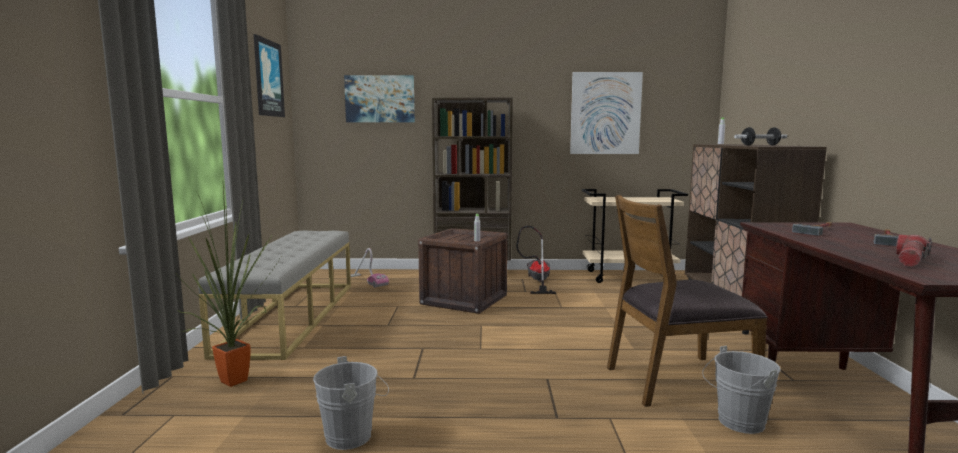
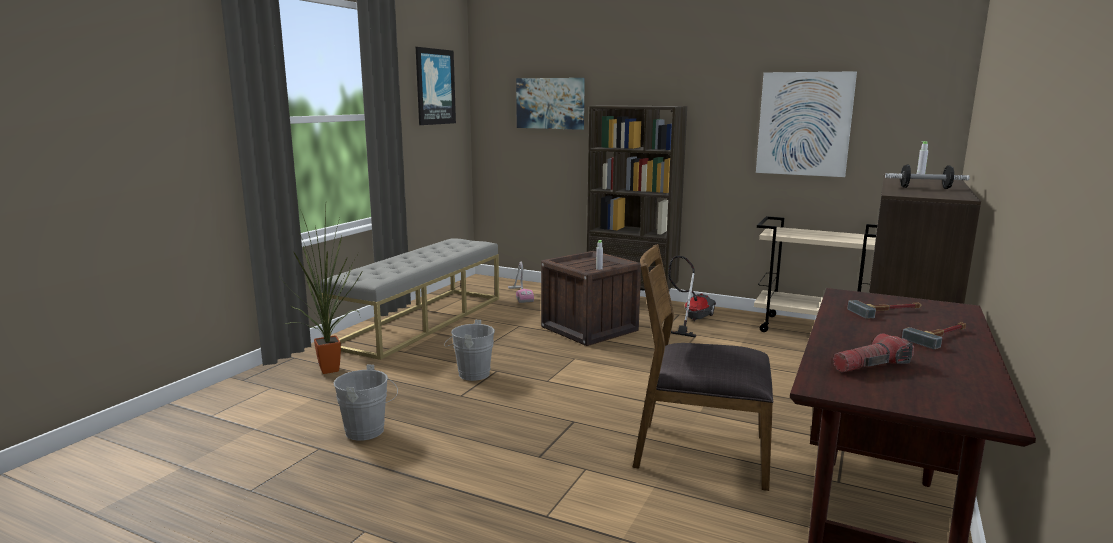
camera: 25 degrees right, 5 degrees up
grey bucket [702,346,781,434] -> grey bucket moved to [444,320,495,381]

